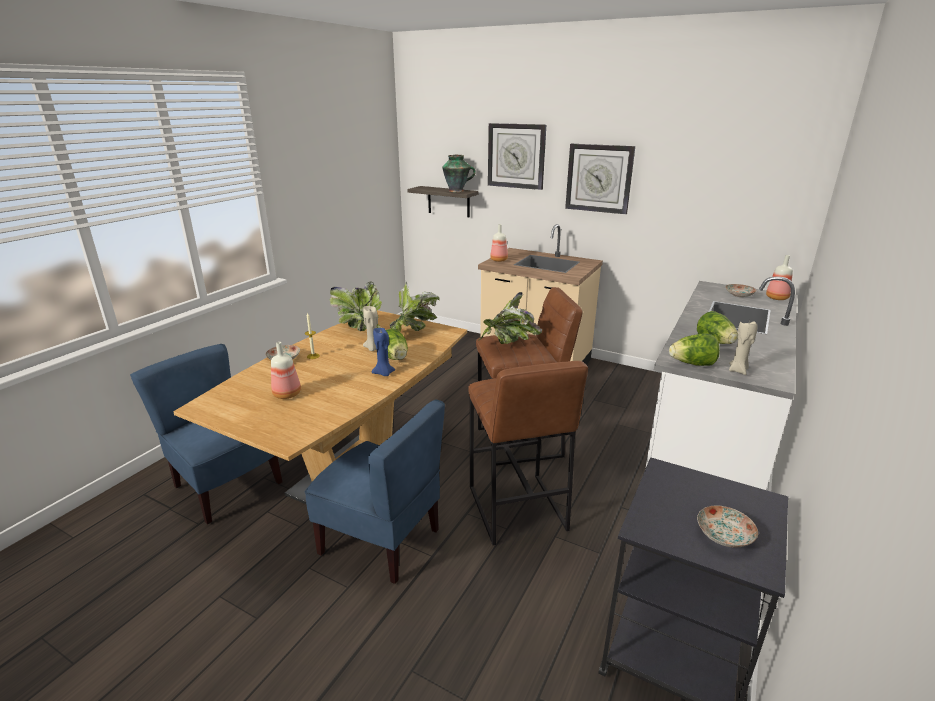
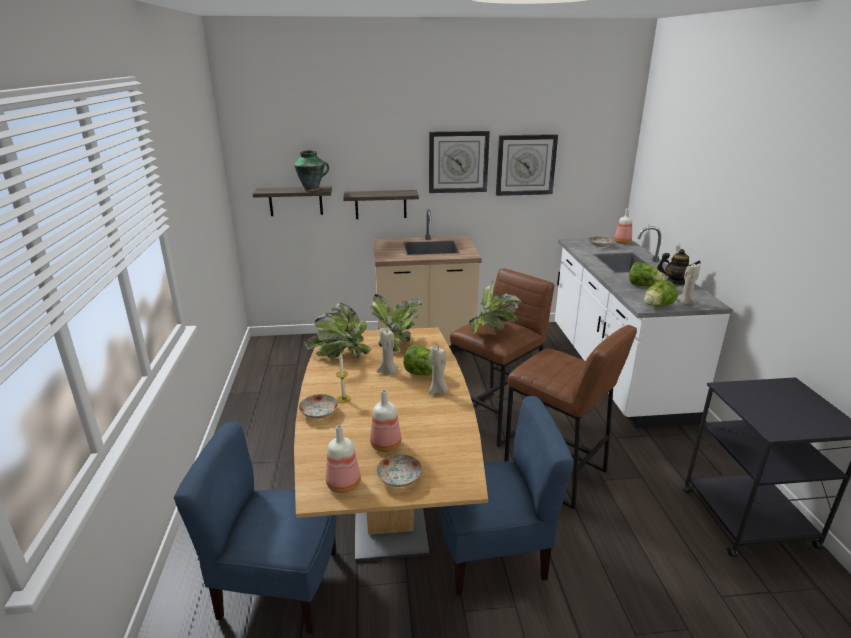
camera: 35 degrees left, 0 degrees up
blue candle [372,328,395,376] -> beige candle [429,345,448,395]
wall clock [488,123,546,190] -> wall clock moved to [496,134,558,196]
bottle [490,224,508,262] -> bottle moved to [326,425,361,493]
plate [697,506,758,547] -> plate moved to [376,454,422,487]
none -> shelf [343,190,419,219]
none -> teapot [657,249,701,285]

